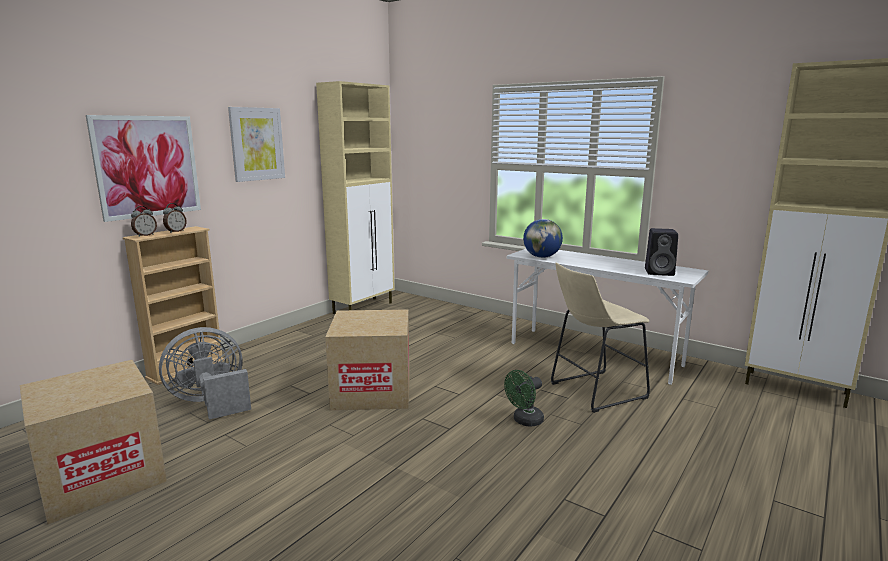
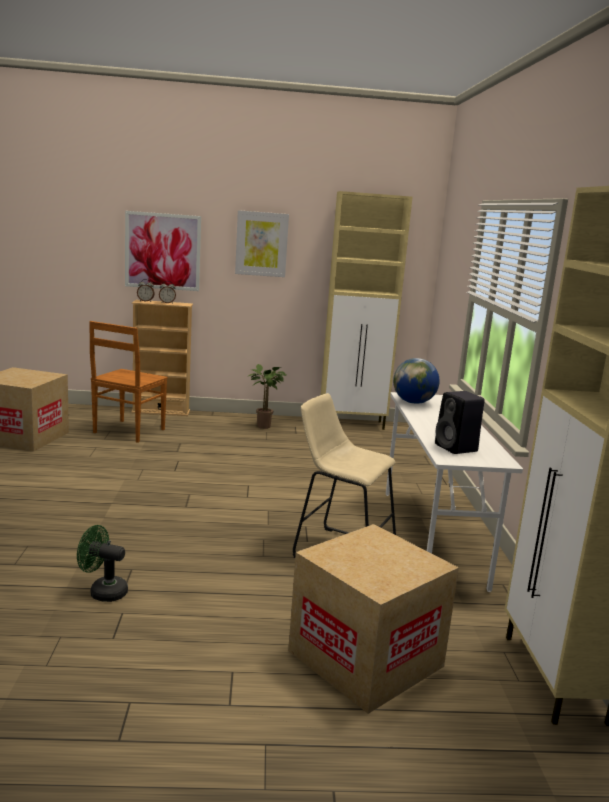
camera: 50 degrees right, 0 degrees up
grey fan [159,327,251,420] -> brown chair [89,321,168,443]
cardboard box [325,309,410,411] -> cardboard box moved to [288,524,459,714]
green fan [504,370,544,426] -> green fan moved to [77,525,128,602]
none -> potted plant [248,364,287,429]

